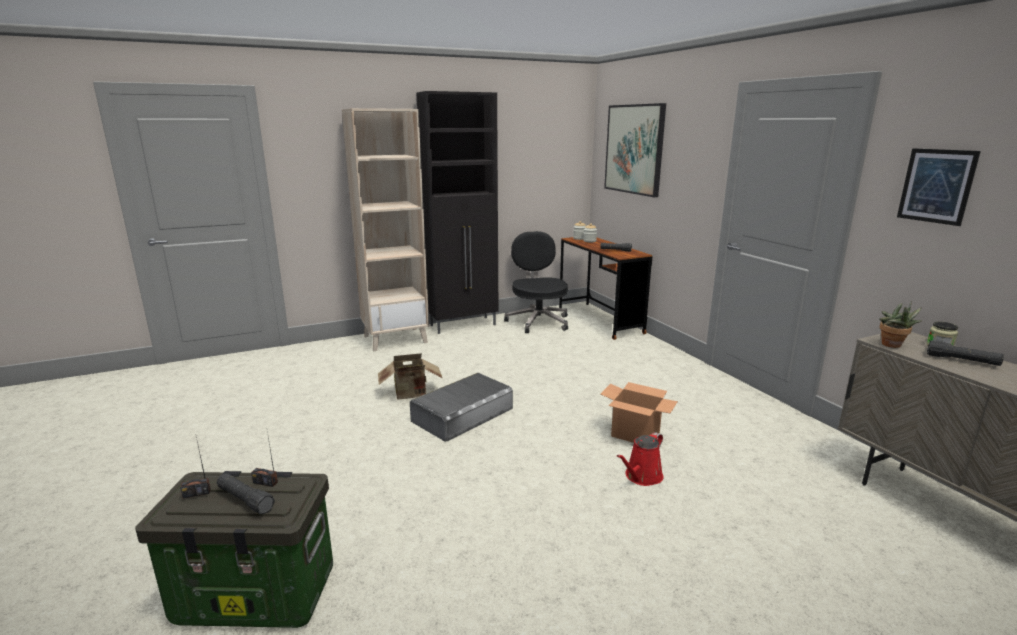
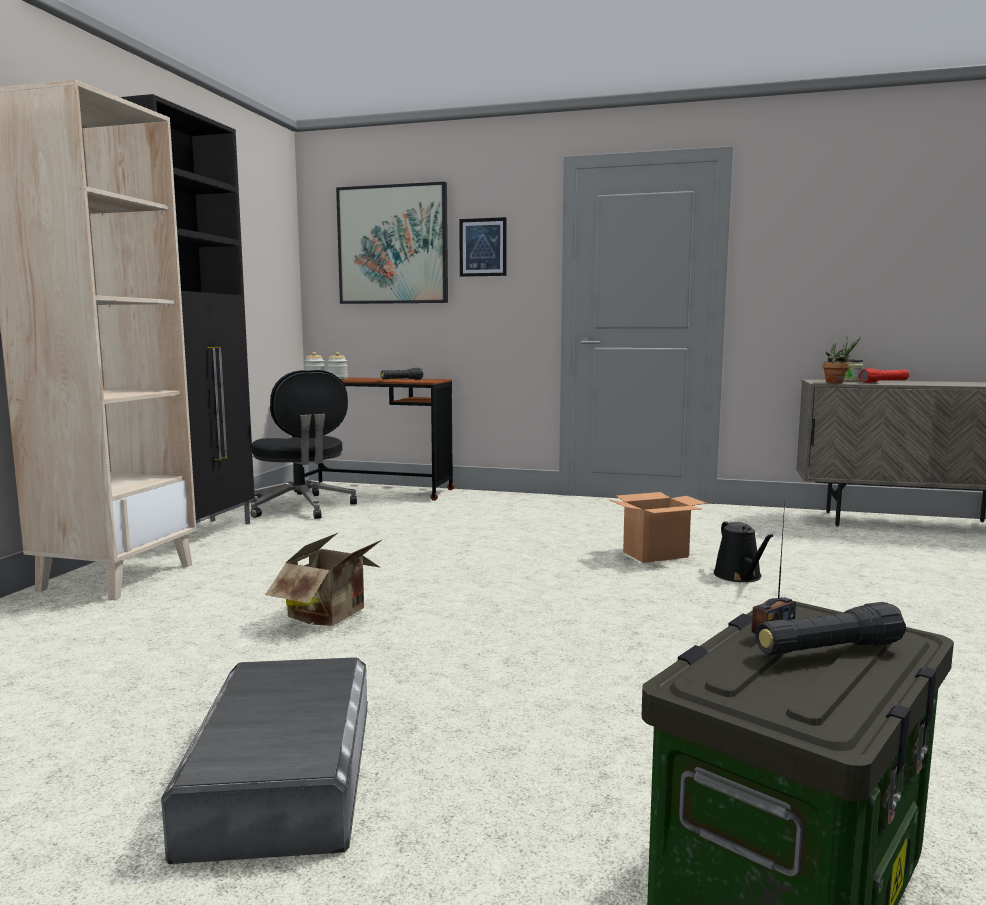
camera: 50 degrees left, 10 degrees down
radio [180,437,211,499] -> none
grey storage box [410,373,513,442] -> grey storage box moved to [161,657,368,864]
black office chair [504,231,568,333] -> black office chair turned 150 degrees counterclockwise [251,370,357,519]
red watering can [617,432,664,486] -> black watering can [714,521,773,582]
picture [897,148,981,226] -> picture moved to [459,217,507,277]
black flashlight [927,340,1004,366] -> red flashlight [859,369,909,383]

